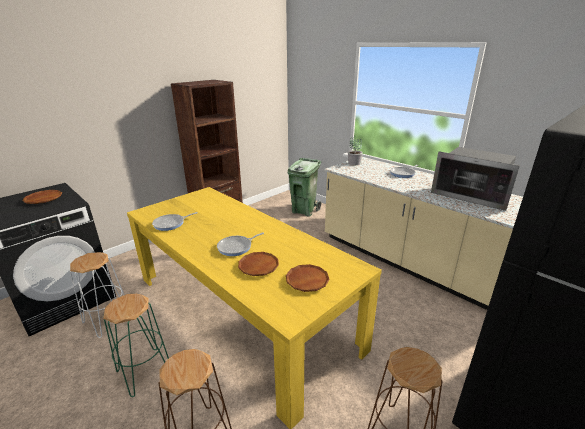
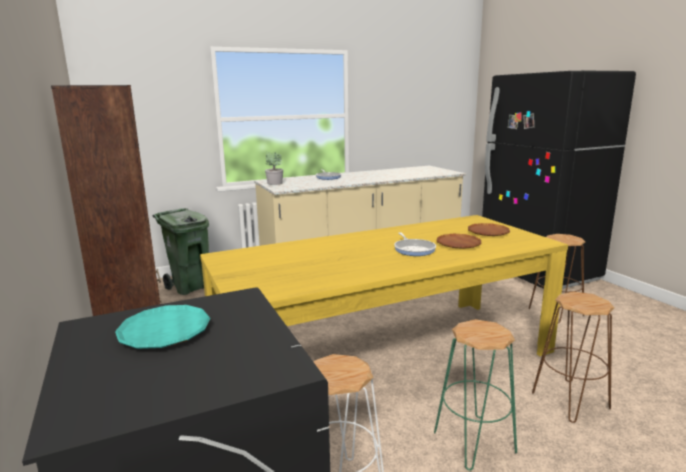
camera: 70 degrees left, 10 degrees down
brown plate [22,190,62,204] -> turquoise plate [115,305,210,349]
frying pan [152,212,198,231] -> none
microwave [431,147,520,211] -> none

